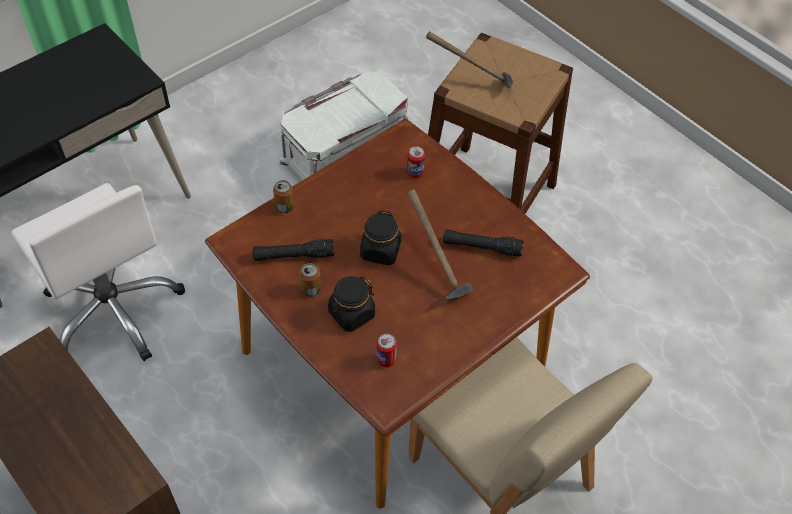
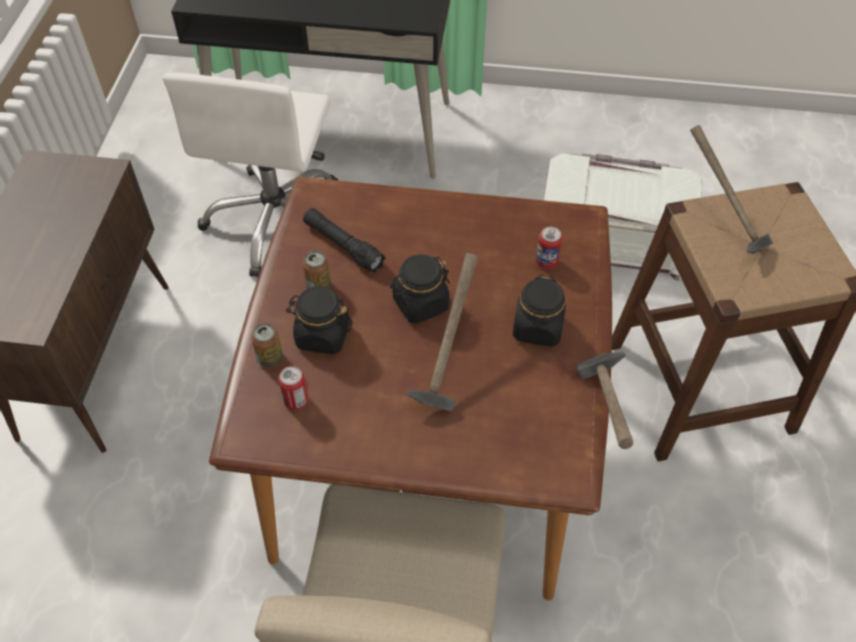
camera: 50 degrees right, 0 degrees up
can [273,180,294,213] -> can moved to [251,323,283,367]
black flashlight [443,229,524,257] -> none
none -> black jar [513,275,566,347]
none -> hammer [577,352,633,449]

